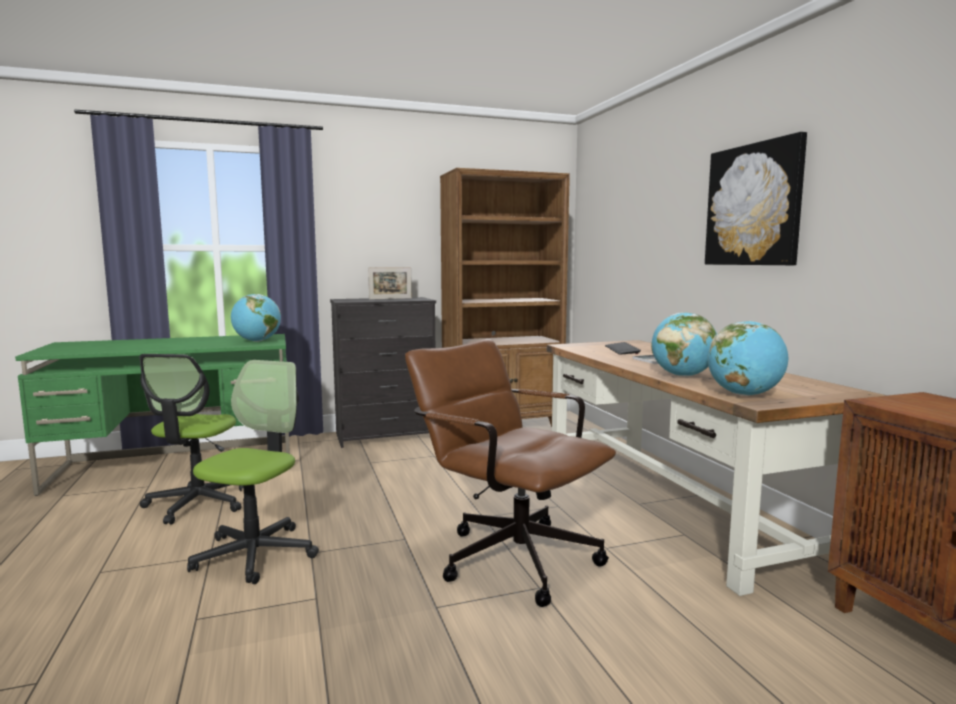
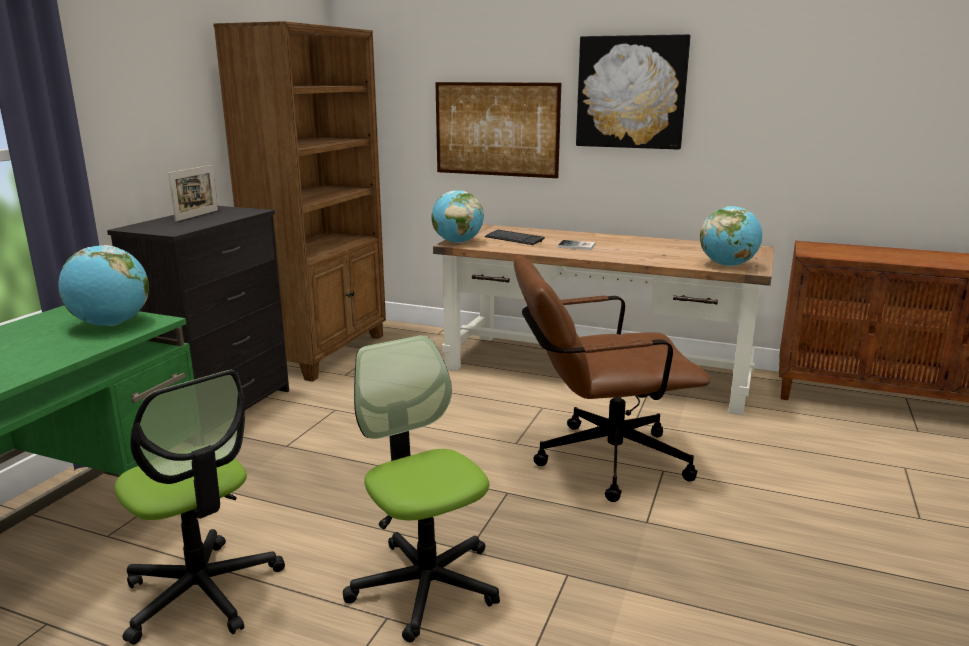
camera: 50 degrees left, 10 degrees up
globe [651,312,717,377] -> globe moved to [432,190,484,243]
none -> picture [435,82,561,178]

